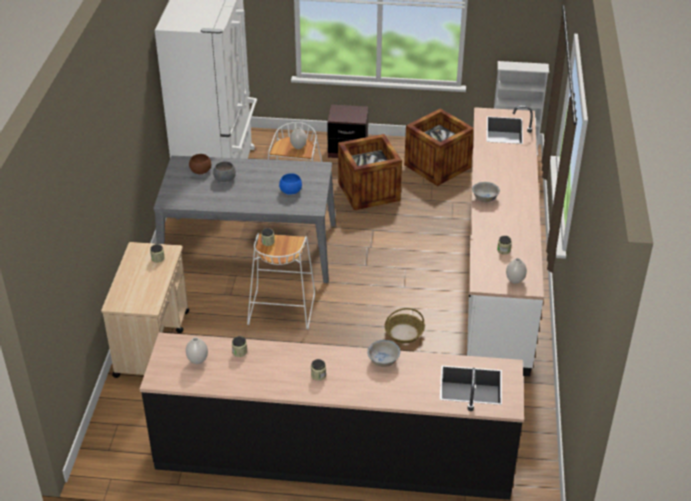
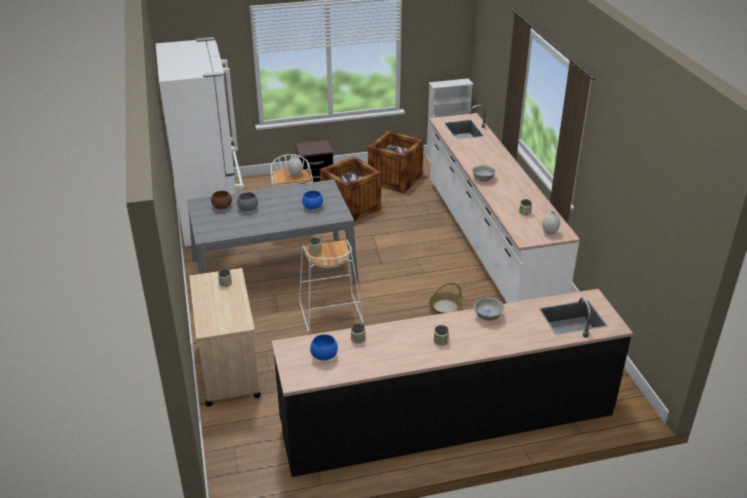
camera: 20 degrees left, 5 degrees down
white vase [186,337,208,364] -> blue bowl [310,334,338,360]

